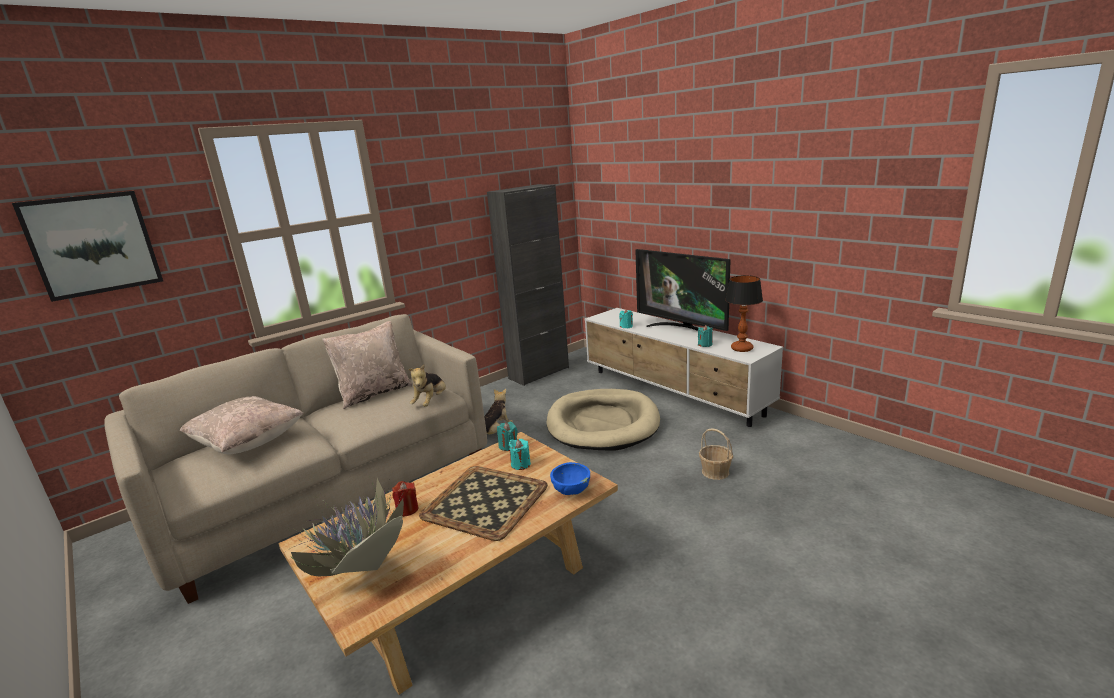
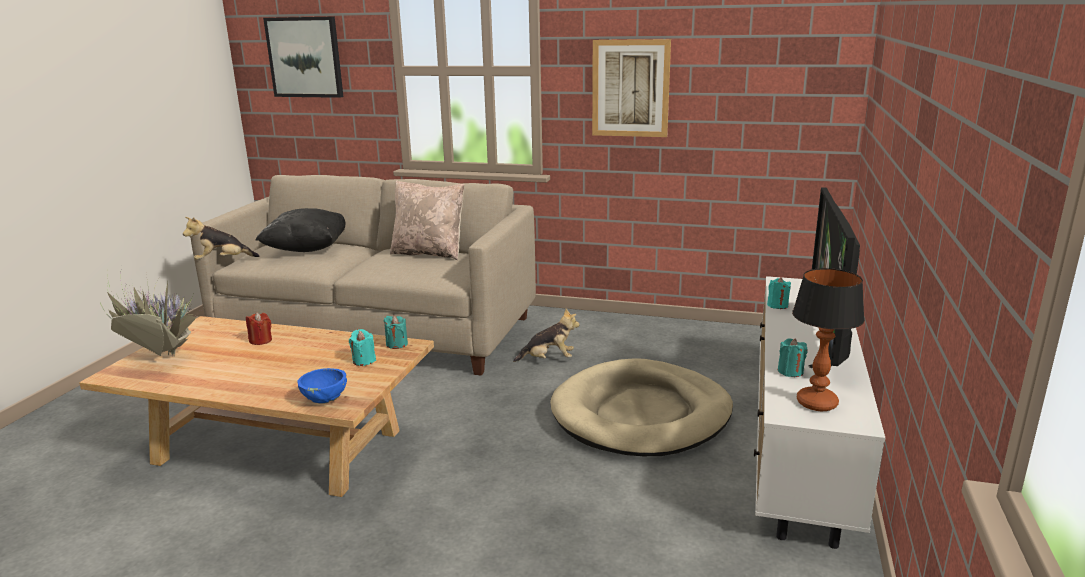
camera: 55 degrees right, 0 degrees up
beige pillow [180,396,303,454] -> black pillow [255,208,345,252]
plush toy [408,365,446,407] -> plush toy moved to [183,217,259,260]
tray [419,466,548,541] -> none
black cabinet [487,184,569,386] -> none
basket [699,428,733,480] -> none
none -> picture [592,39,671,137]

